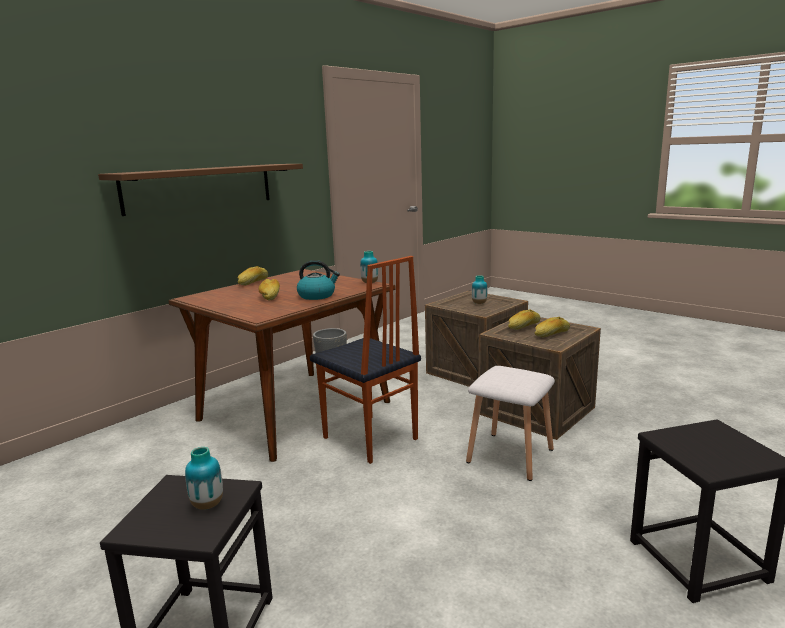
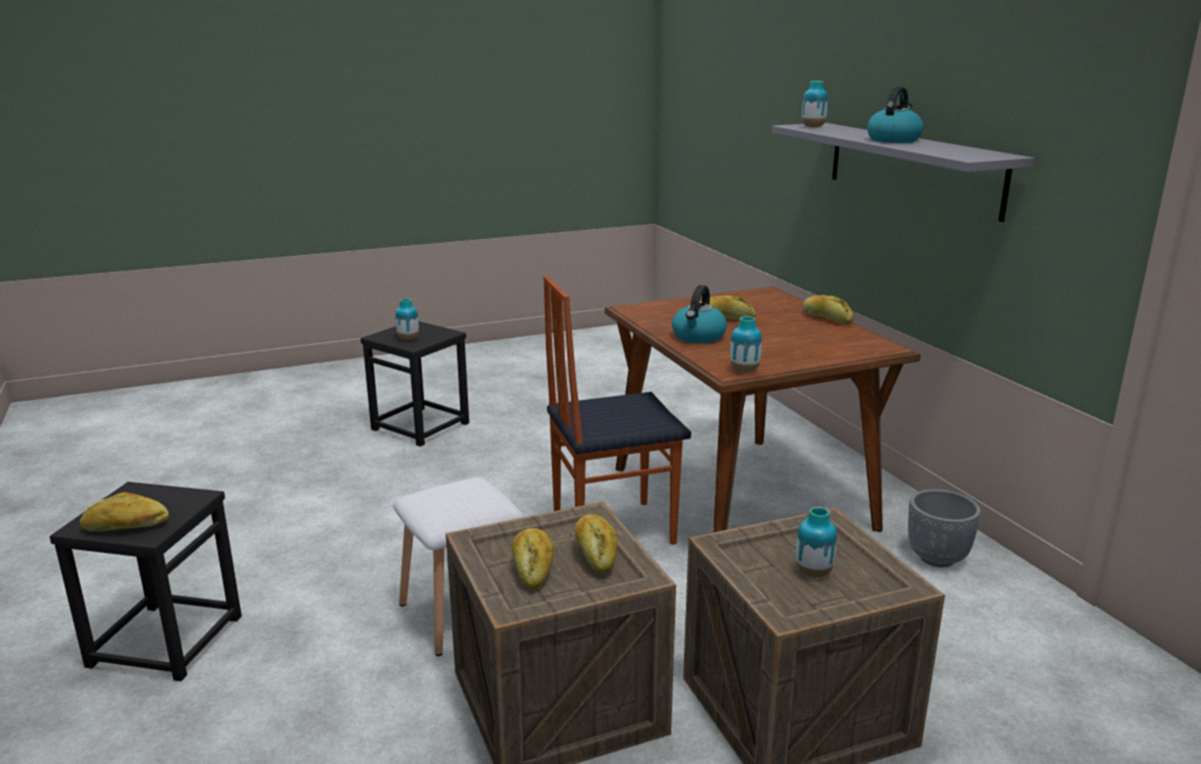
camera: 115 degrees right, 5 degrees up
brown shelf [98,164,303,216] -> grey shelf [772,123,1034,222]
none -> bread [79,492,169,531]
none -> vase [802,81,828,128]
none -> kettle [867,87,923,143]

